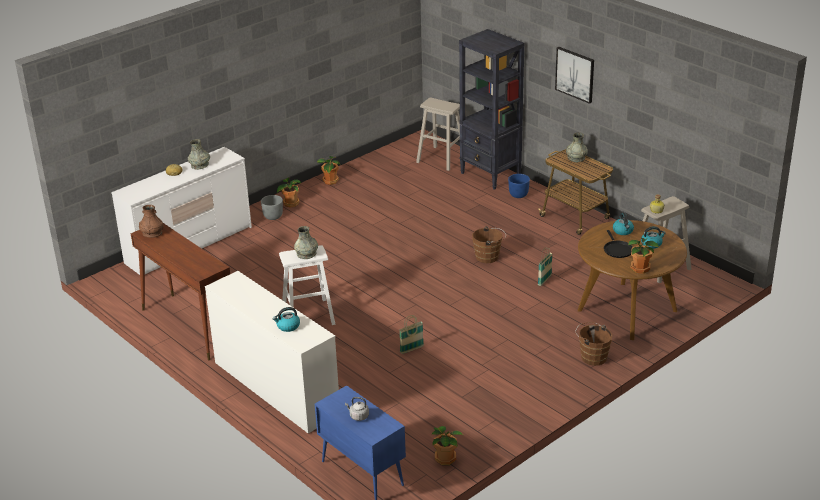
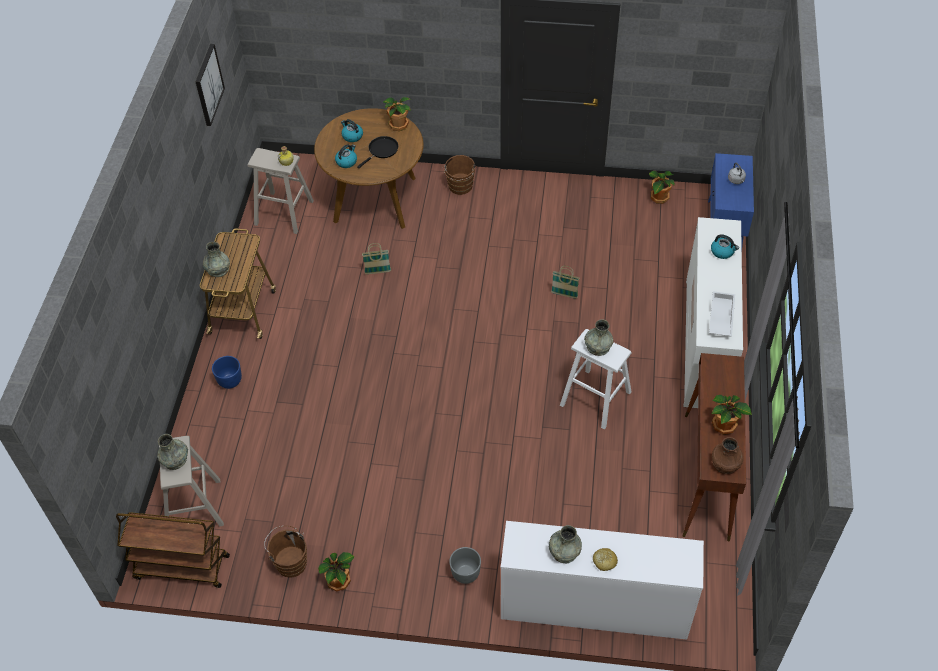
camera: 130 degrees left, 20 degrees up
potted plant [277,178,301,207] -> potted plant moved to [712,395,752,435]
black bookcase [459,29,525,190] -> none
brown bucket [472,226,506,263] -> brown bucket moved to [264,526,307,578]
picture [555,47,594,104] -> picture moved to [195,44,225,126]
none -> brown cart [116,512,230,588]
none -> grey vase [157,434,188,470]
none -> white tray [709,291,735,337]

